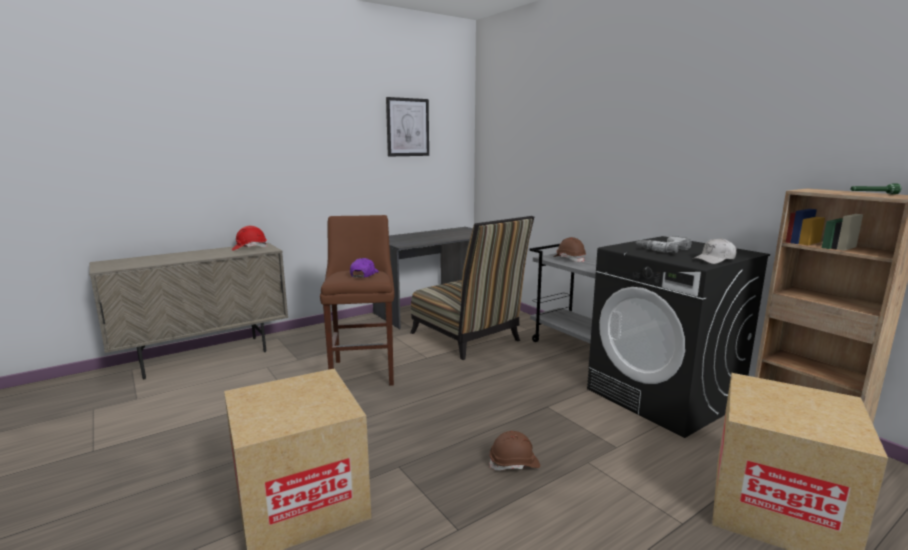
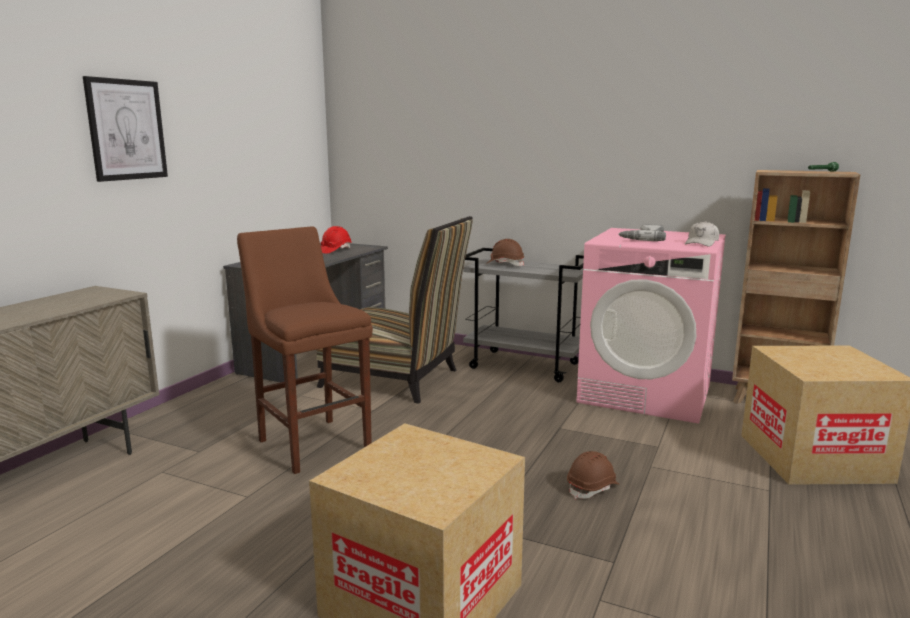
camera: 30 degrees left, 0 degrees up
red hard hat [232,226,267,251] -> red hard hat moved to [321,226,352,254]
purple cap [350,258,379,278] -> none
picture [386,97,429,157] -> picture moved to [83,76,168,182]
black washing machine [587,236,770,438] -> pink washing machine [576,228,726,424]

